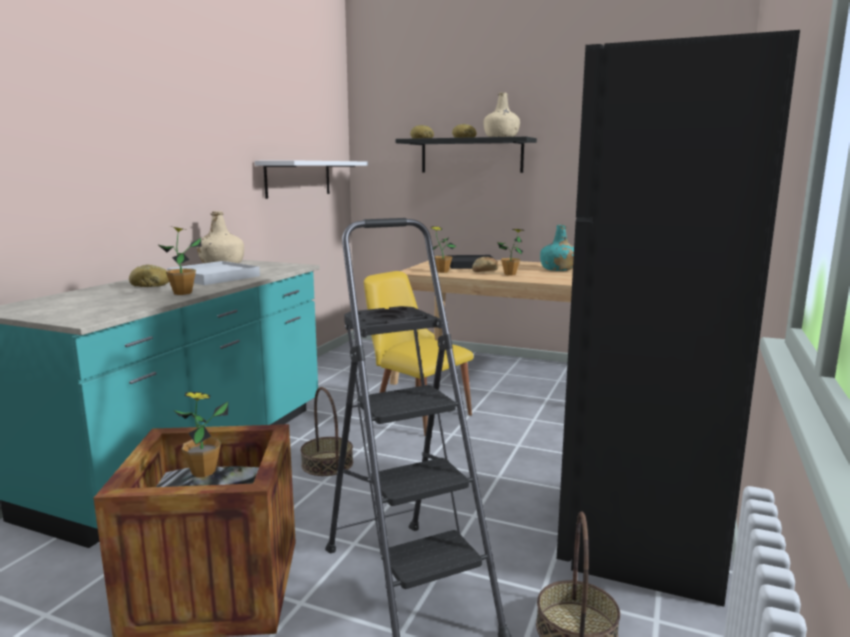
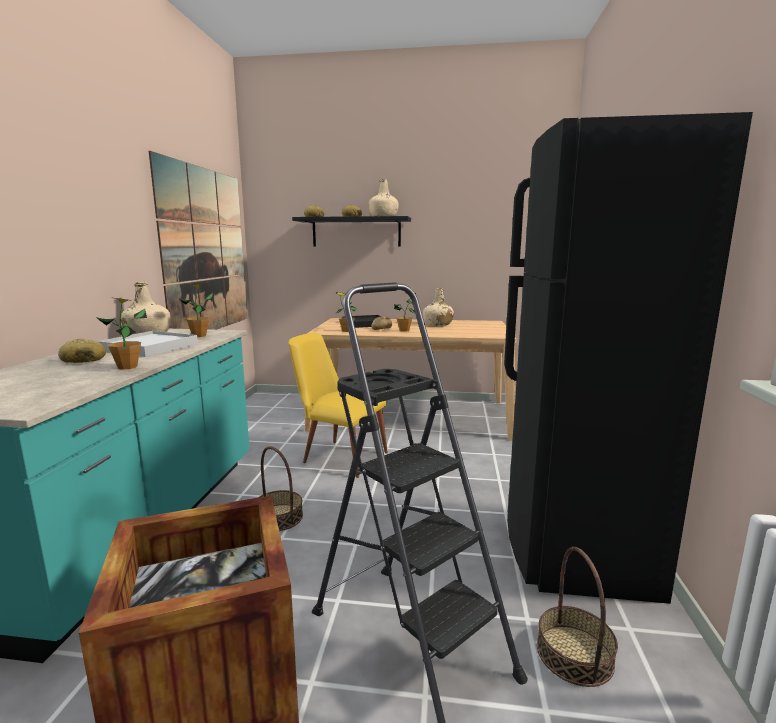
camera: 15 degrees left, 0 degrees up
potted plant [173,392,228,477] -> potted plant moved to [178,284,214,337]
white shelf [255,160,368,199] -> picture [149,151,248,330]
turquoise bottle [540,225,574,271] -> beige bottle [423,288,454,326]

